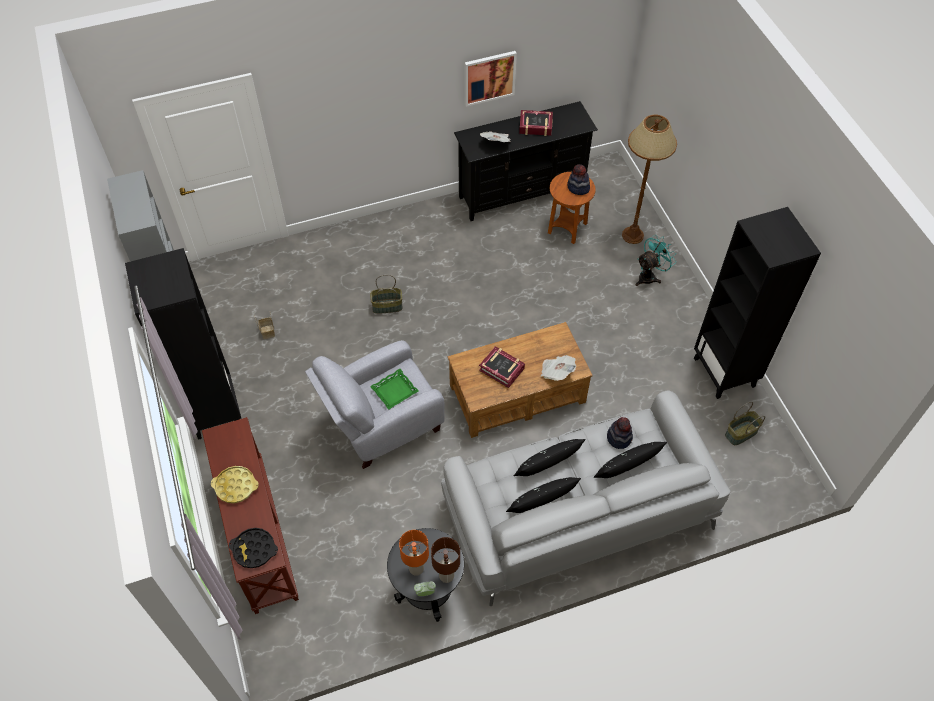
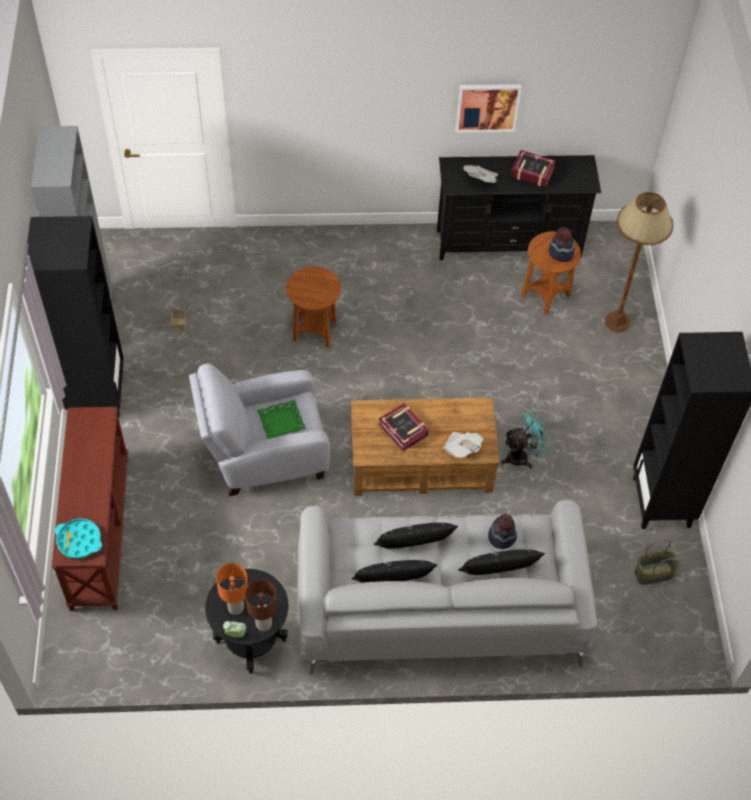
camera: 15 degrees right, 0 degrees up
yellow tray [211,466,259,503] -> none
black tray [229,528,278,568] -> turquoise tray [55,518,102,559]
basket [370,275,403,314] -> brown side table [286,267,341,347]
turquoise fan [636,235,676,286] -> turquoise fan moved to [501,411,550,468]

